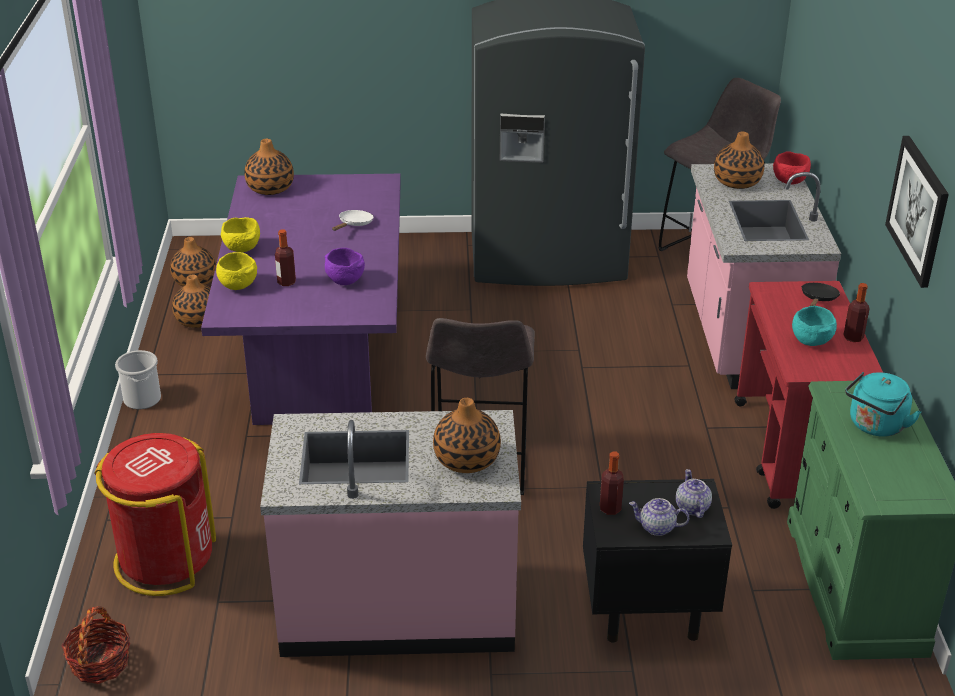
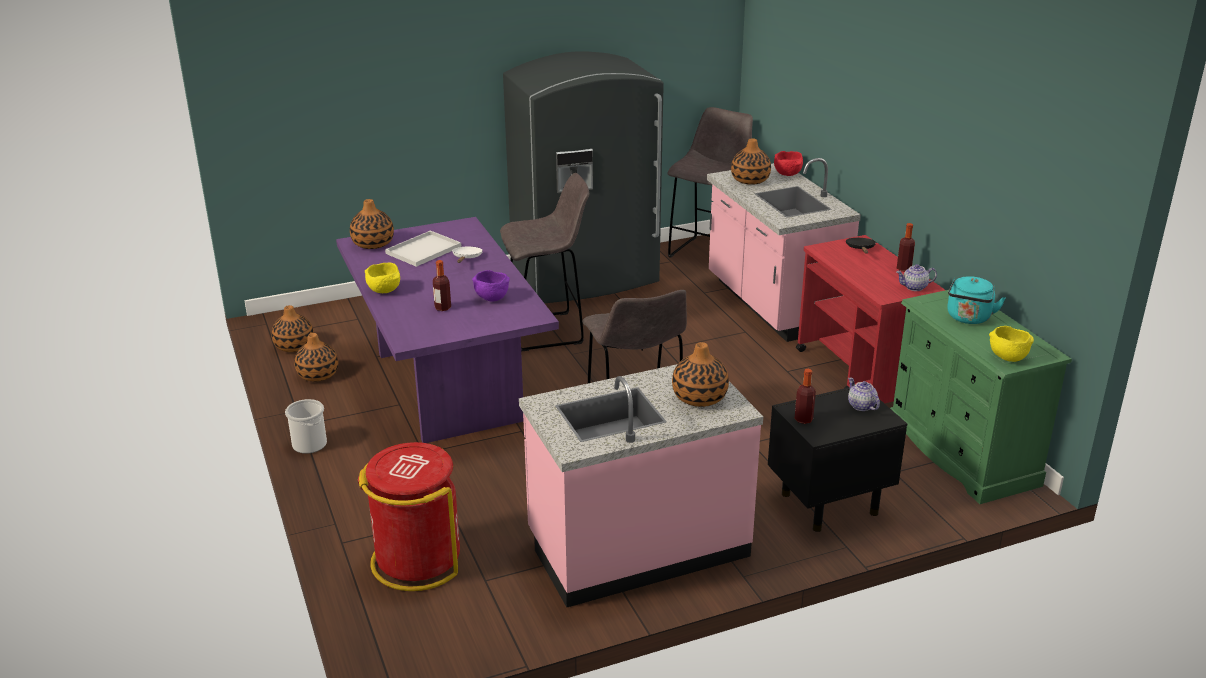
camera: 20 degrees left, 5 degrees down
basket [61,606,130,684] -> none
yellow bowl [216,252,257,290] -> yellow bowl moved to [989,326,1034,362]
teapot [629,498,689,536] -> teapot moved to [896,264,937,291]
turquoise bowl [792,306,837,346] -> none
picture [885,136,949,288] -> none
none -> white tray [385,230,461,267]
none -> grey stool [500,173,589,352]

